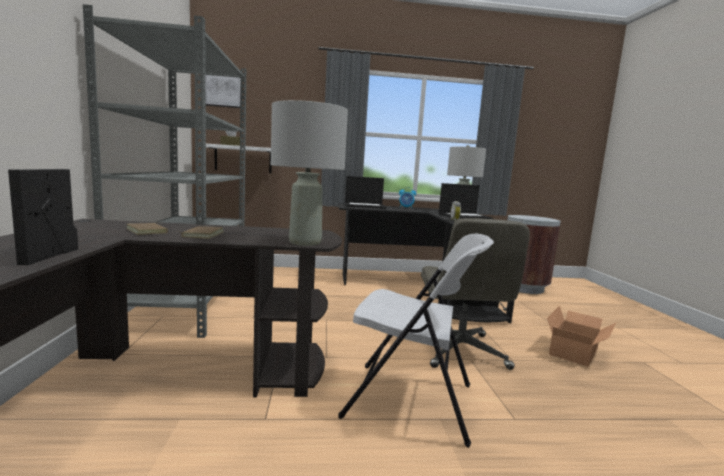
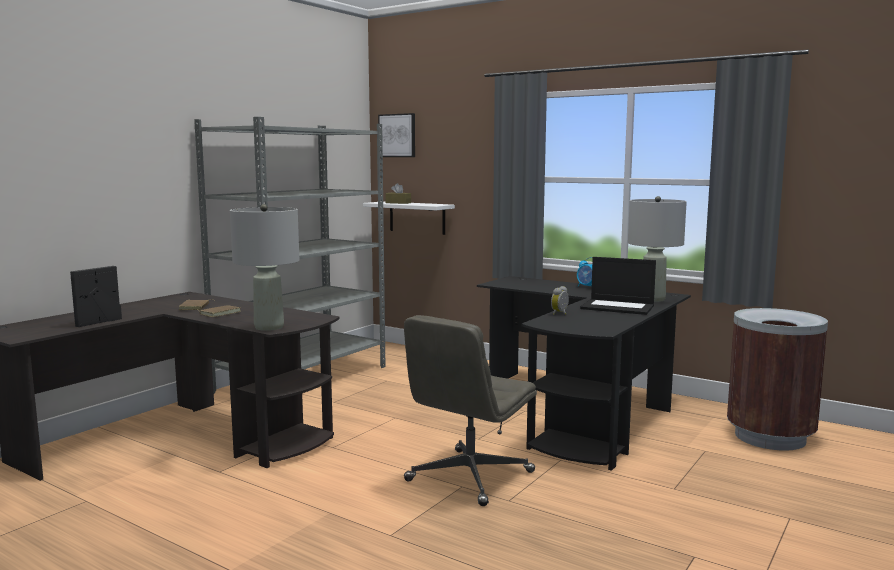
camera: 40 degrees right, 0 degrees up
white chair [338,234,494,448] -> none
laptop [345,176,386,209] -> none
cardboard box [547,306,616,367] -> none

